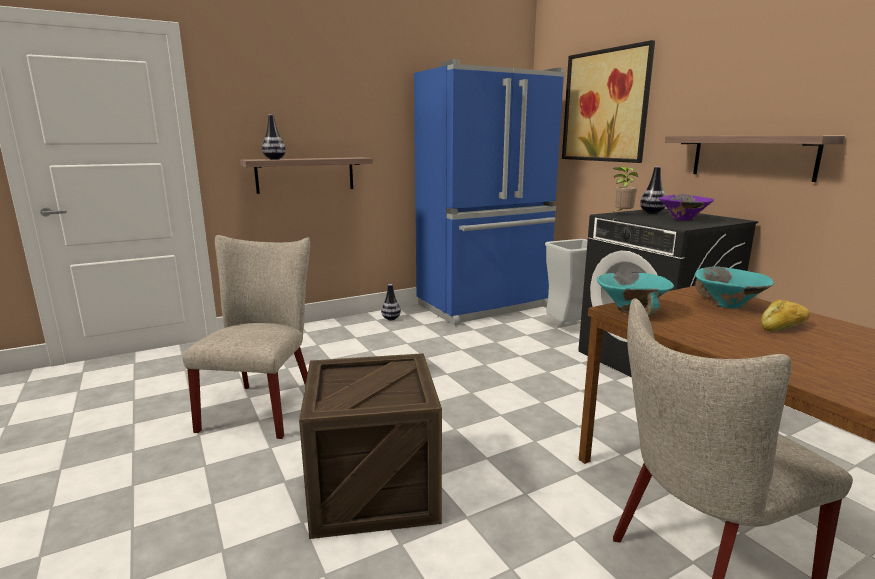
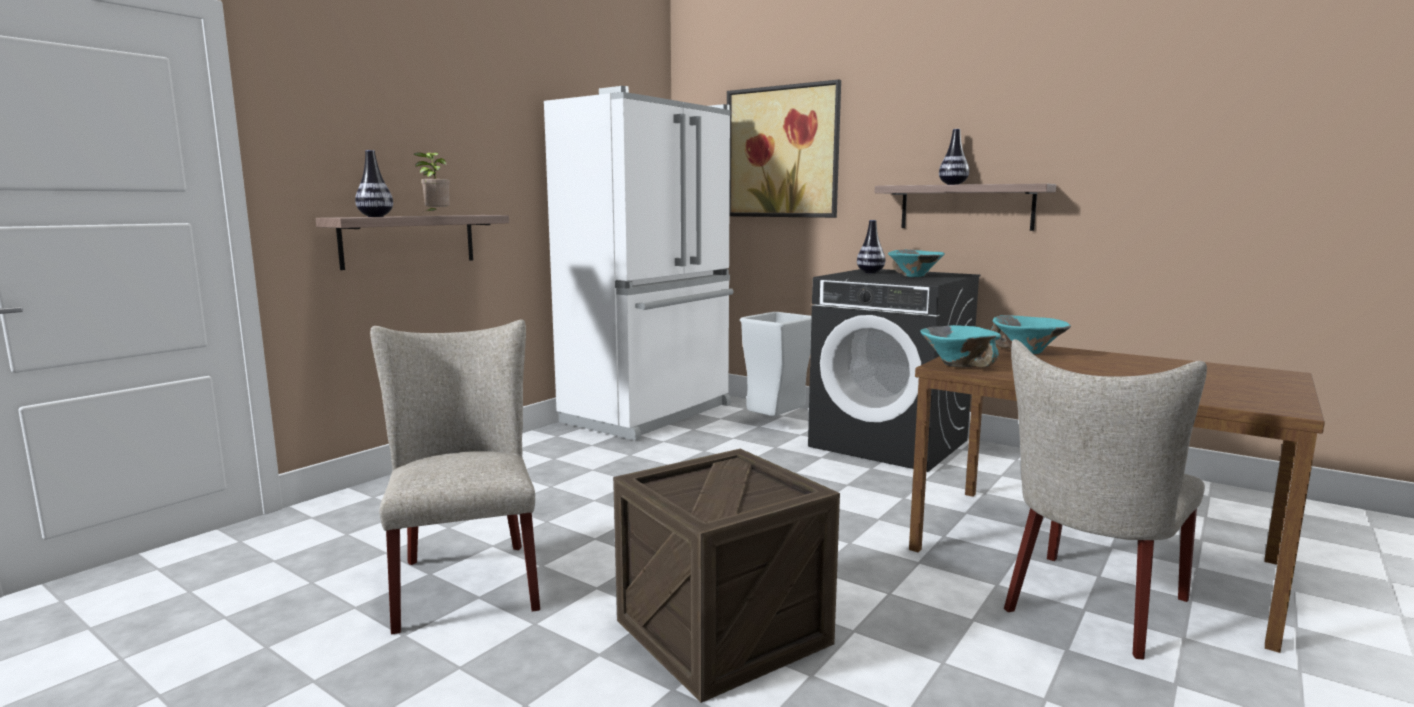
camera: 25 degrees left, 5 degrees down
vase [381,284,401,320] -> vase moved to [939,129,969,185]
blue fridge [414,59,564,326] -> white fridge [544,86,733,441]
potted plant [612,166,638,213] -> potted plant moved to [413,152,450,214]
purple bowl [659,194,714,221] -> turquoise bowl [888,249,945,277]
bread [761,299,810,332] -> none

